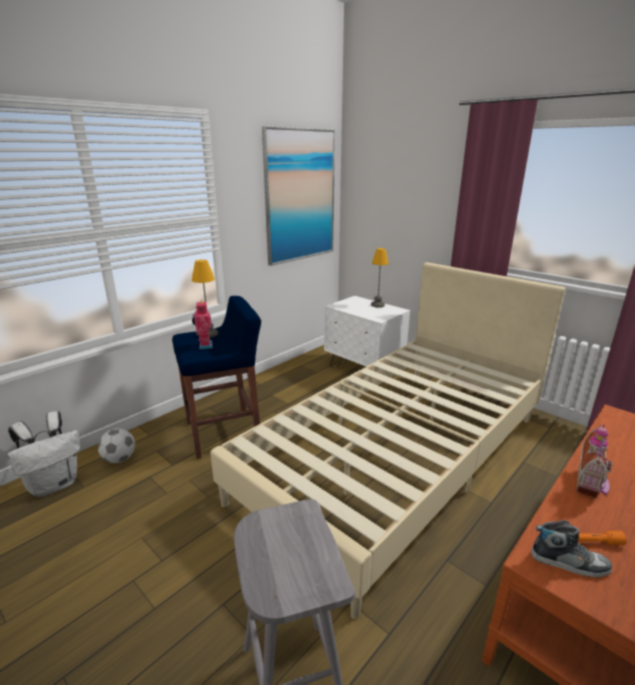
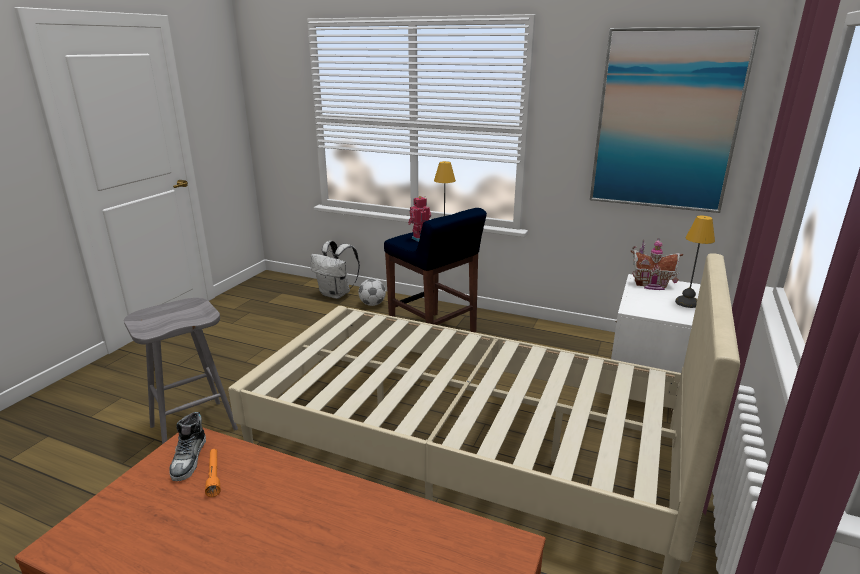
camera: 70 degrees right, 0 degrees up
toy house [576,424,613,498] -> toy house moved to [631,239,683,290]

